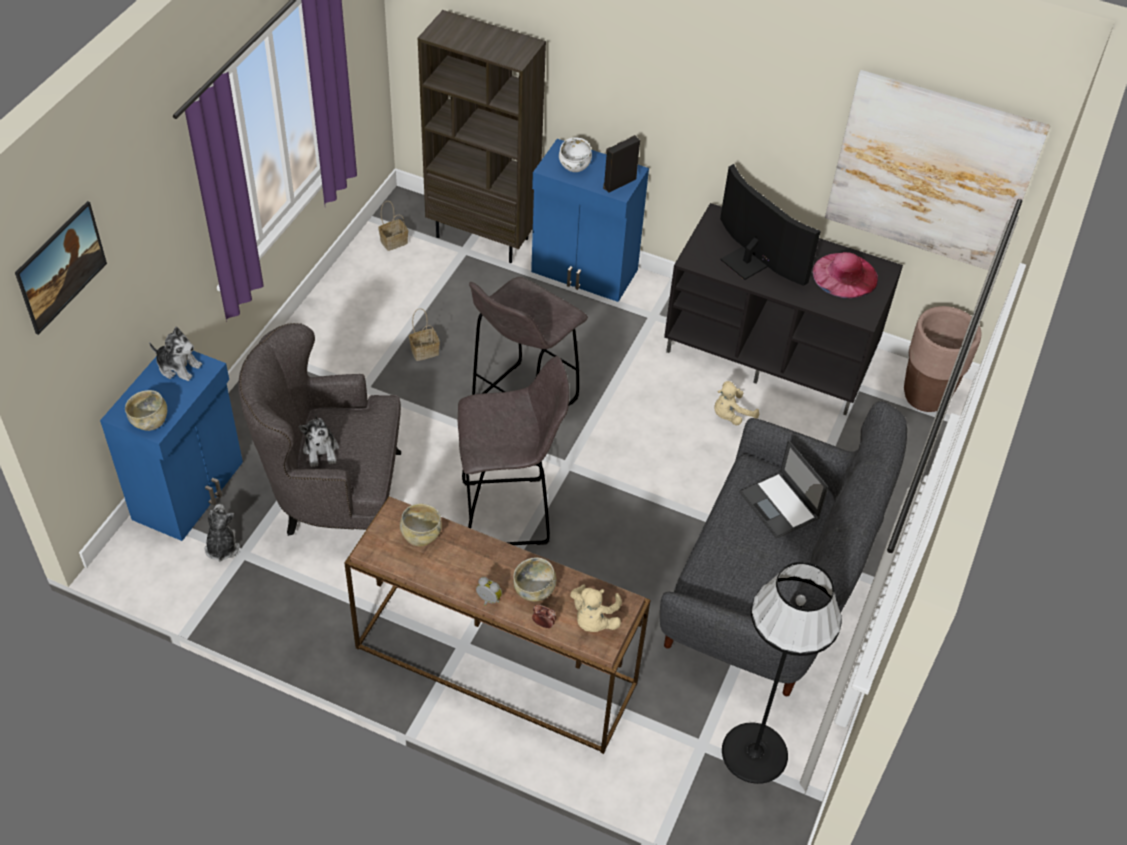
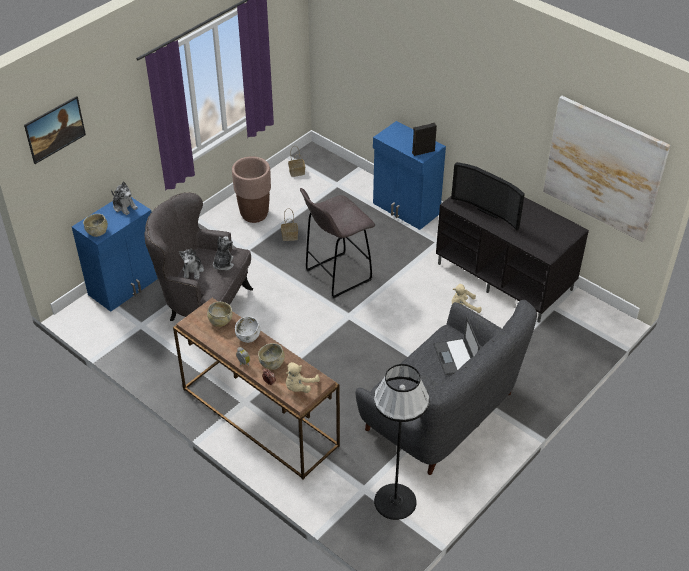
camera: 20 degrees right, 5 degrees down
plush toy [205,504,240,562] -> plush toy moved to [213,236,234,270]
brown bookcase [418,10,546,263] -> none
grey stool [458,356,569,545] -> none
white bowl [559,137,592,172] -> white bowl moved to [235,316,260,343]
television [720,164,821,286] -> television turned 150 degrees clockwise [451,162,525,231]
pink hat [812,252,878,298] -> none
brown planter [904,306,981,412] -> brown planter moved to [232,156,271,223]

